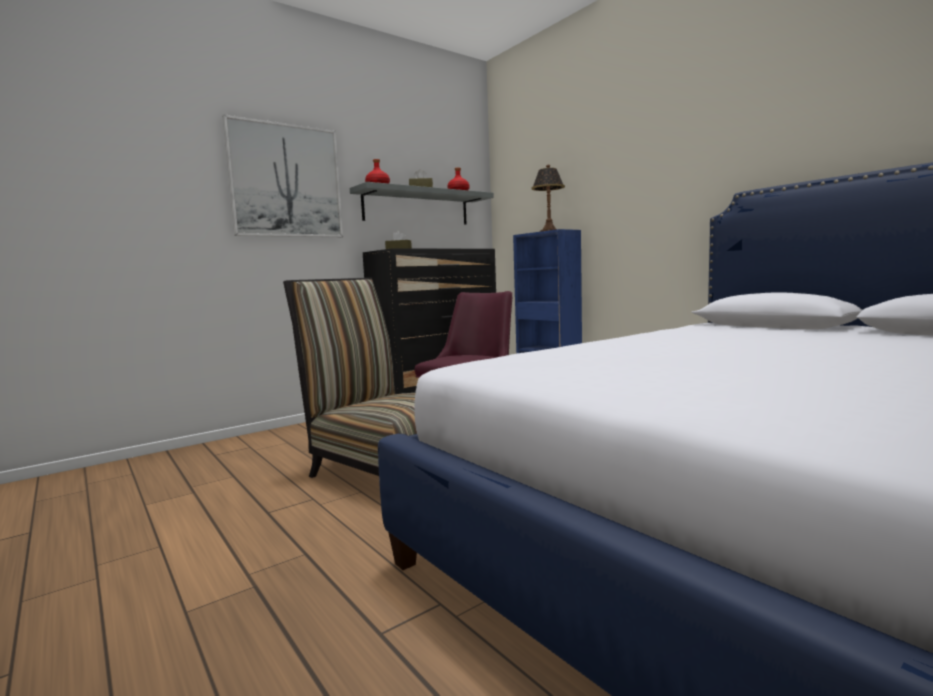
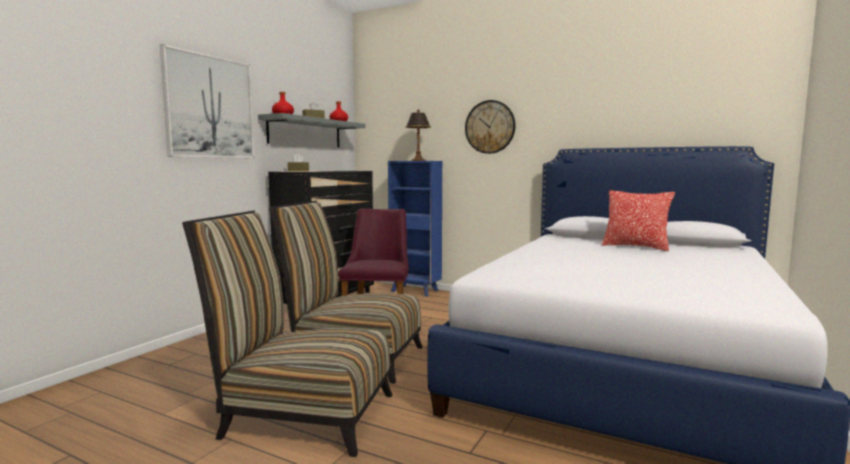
camera: 25 degrees left, 0 degrees up
none -> chair [182,211,392,457]
none -> wall clock [465,100,516,154]
none -> pillow [602,190,675,251]

